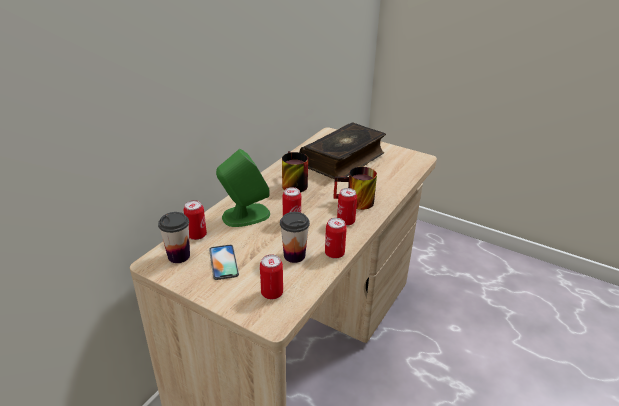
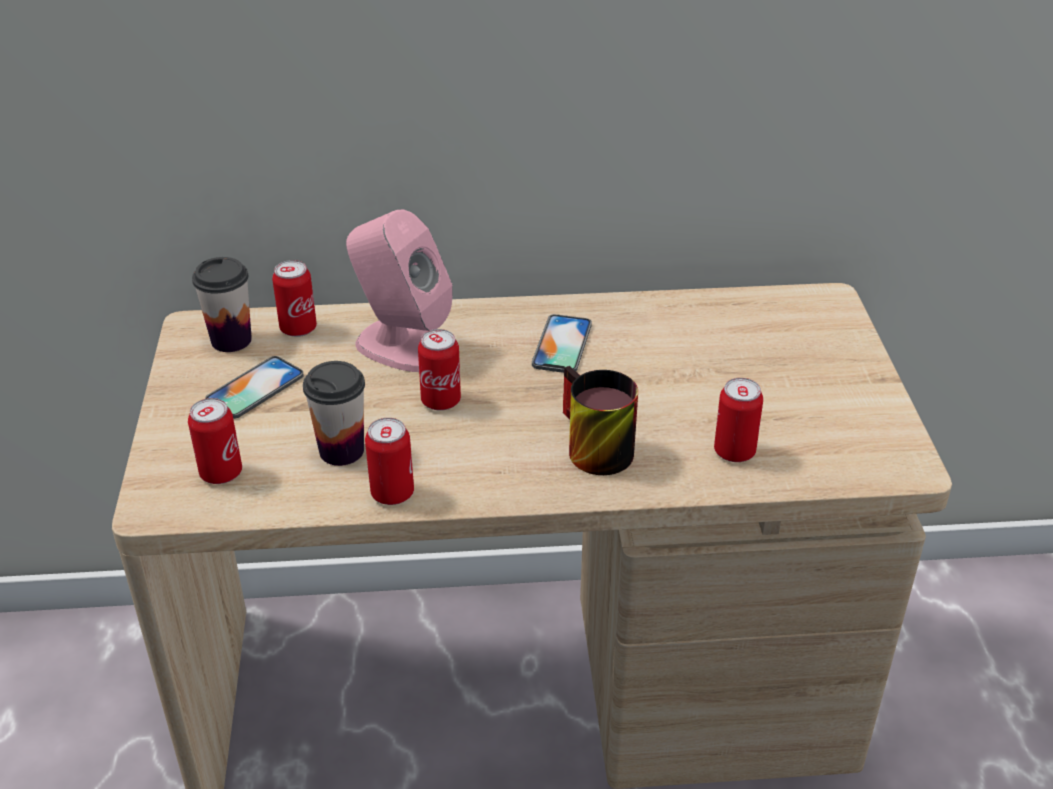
camera: 55 degrees right, 5 degrees up
green speaker [216,149,270,227] -> pink speaker [346,209,453,372]
mug [282,151,308,192] -> phone [532,314,592,373]
book [299,122,386,179] -> none
can [337,188,357,226] -> can moved to [714,378,763,462]

